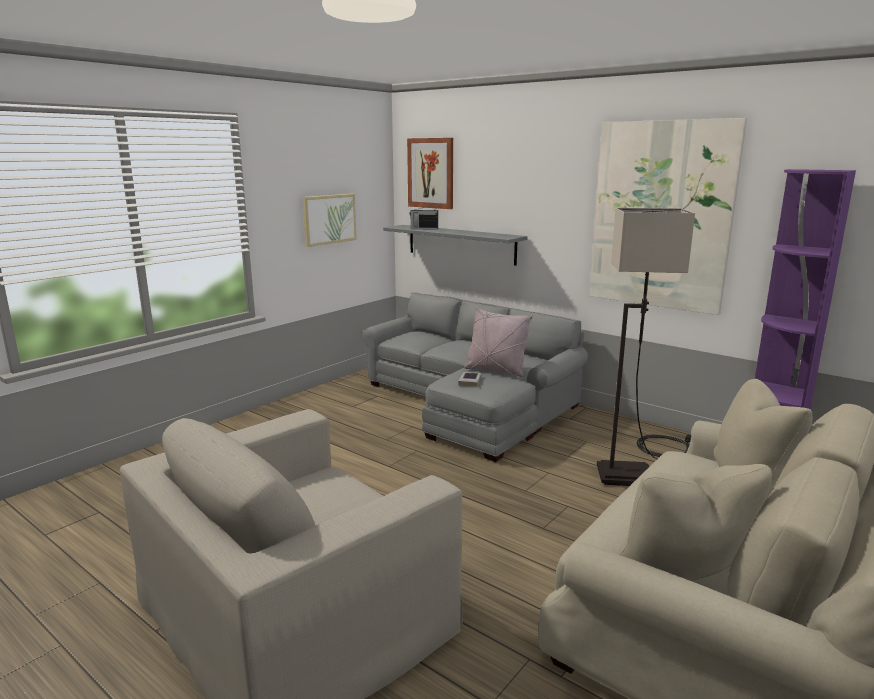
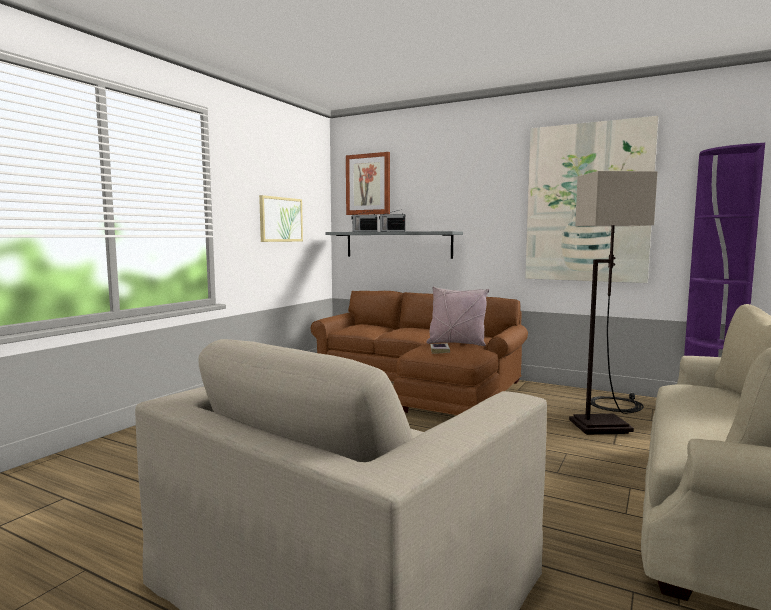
camera: 10 degrees left, 10 degrees down
grey sofa [361,293,588,462] -> brown sofa [311,291,528,415]
none -> radio [379,209,405,232]

